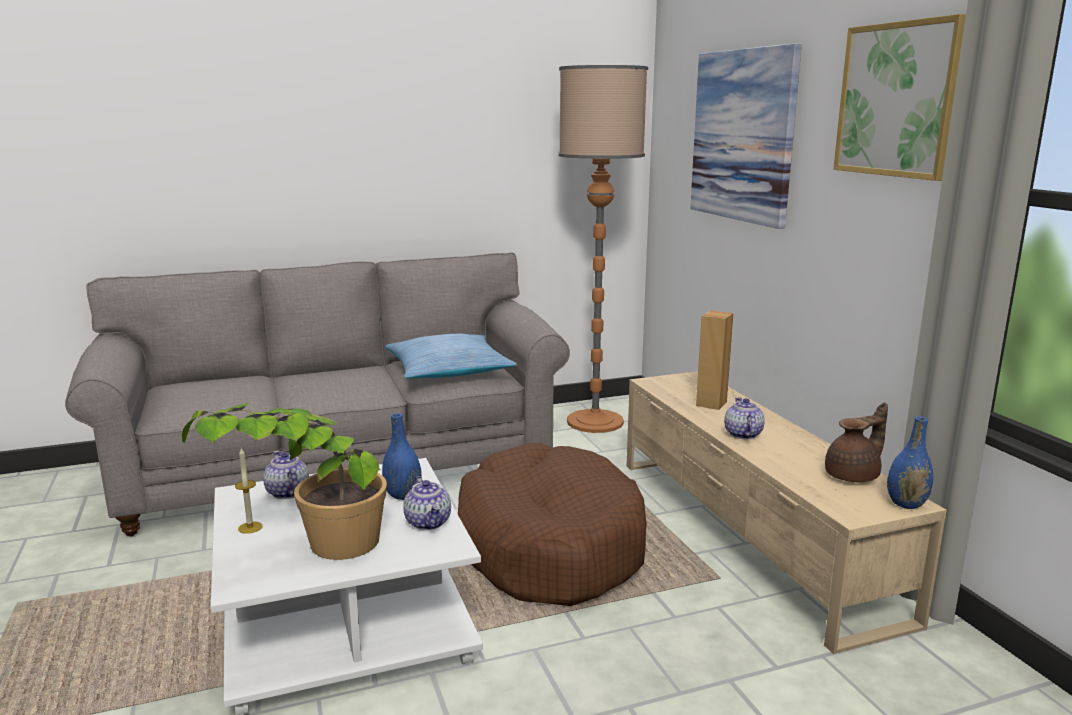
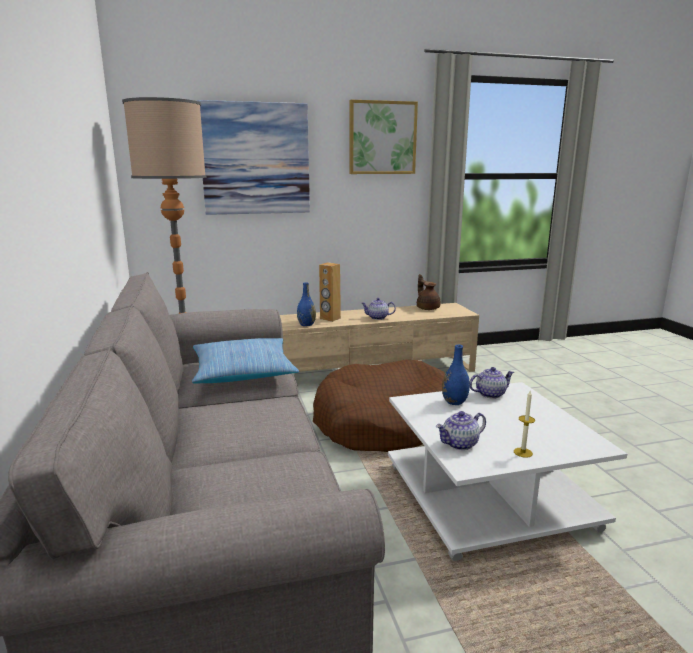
camera: 85 degrees left, 0 degrees up
potted plant [182,403,387,560] -> none
blue vase [887,416,933,509] -> blue vase moved to [297,282,316,326]

